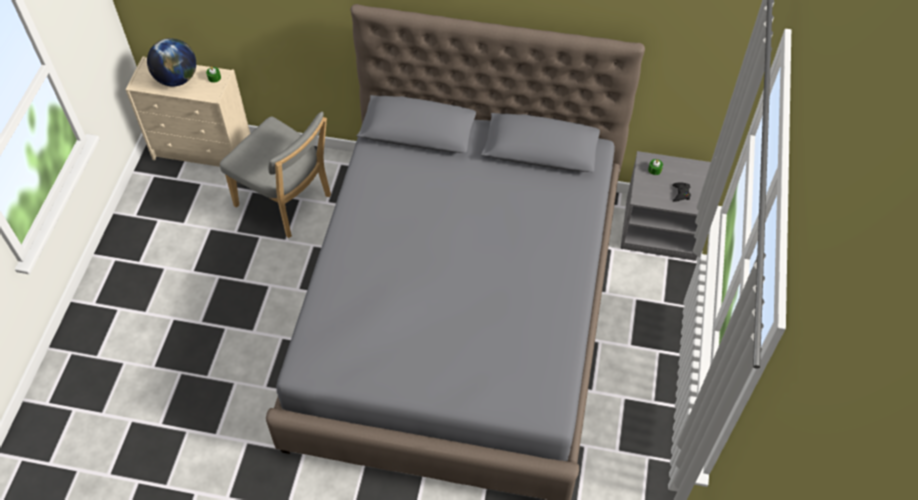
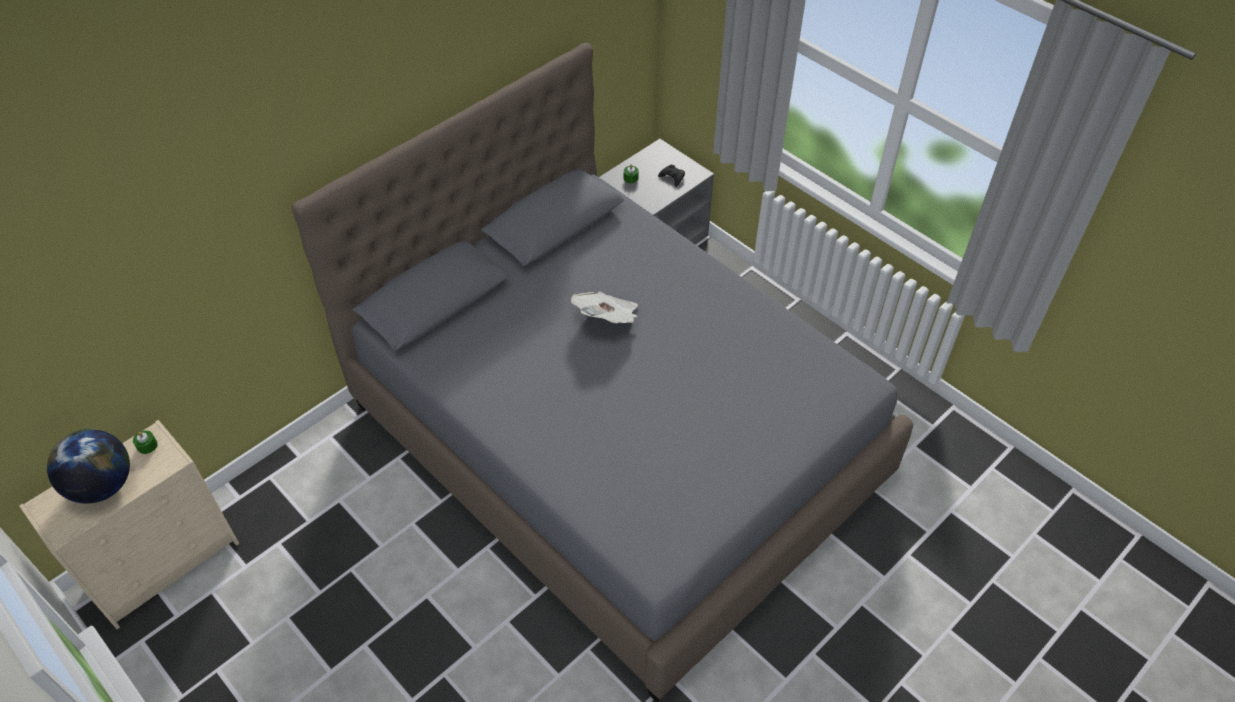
camera: 55 degrees left, 5 degrees down
grey chair [220,112,331,238] -> none
none -> newspaper [571,292,638,323]

